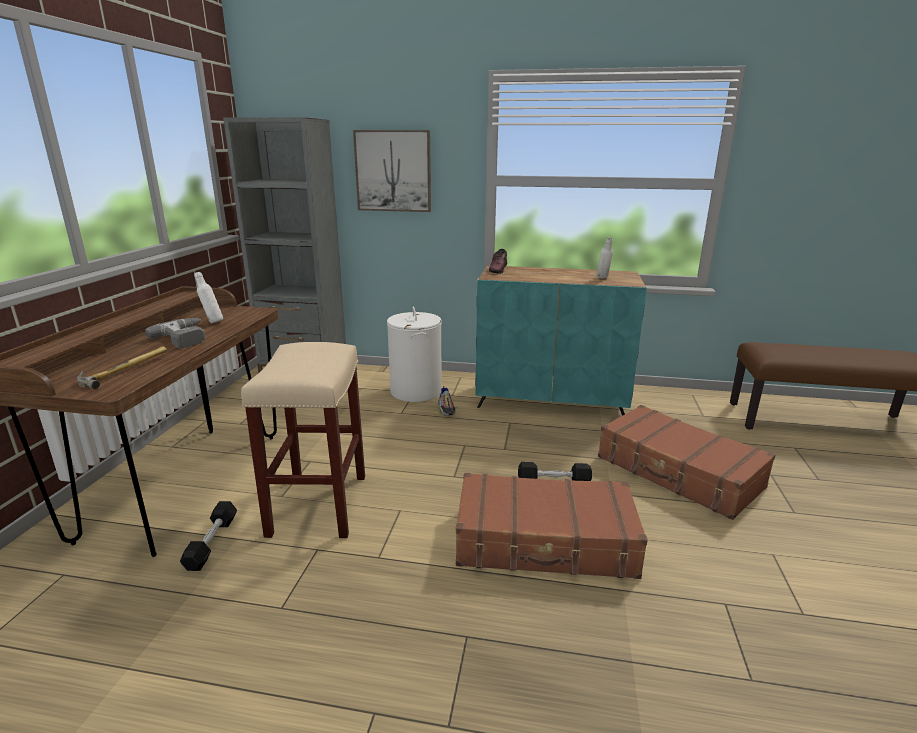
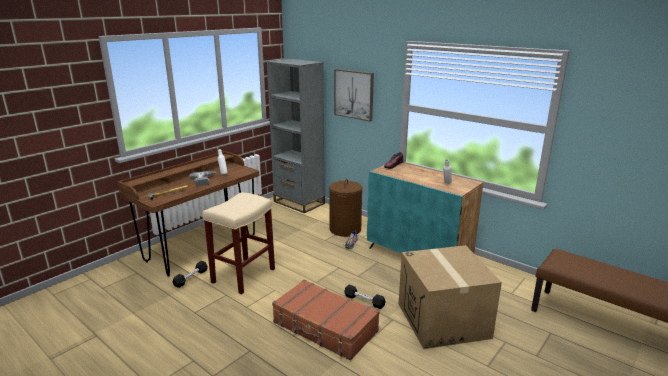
camera: 30 degrees right, 0 degrees up
white laundry basket [387,307,442,402] -> brown laundry basket [329,179,363,237]
brown suitcase [598,405,776,520] -> cardboard box [399,245,502,349]

